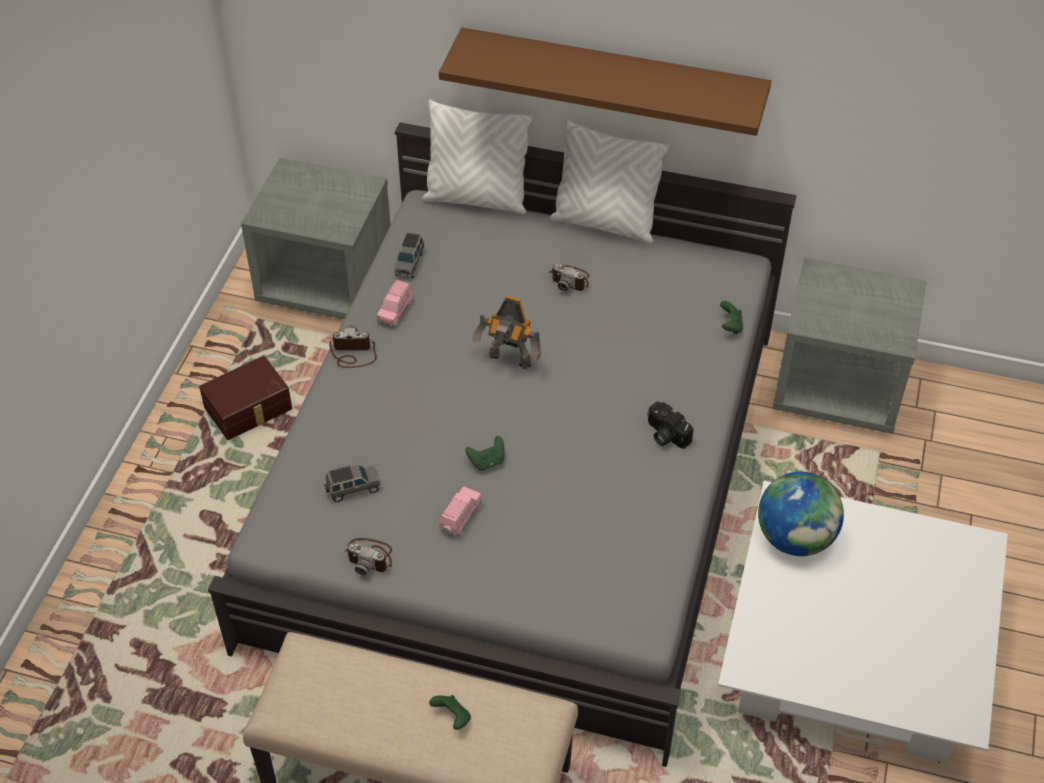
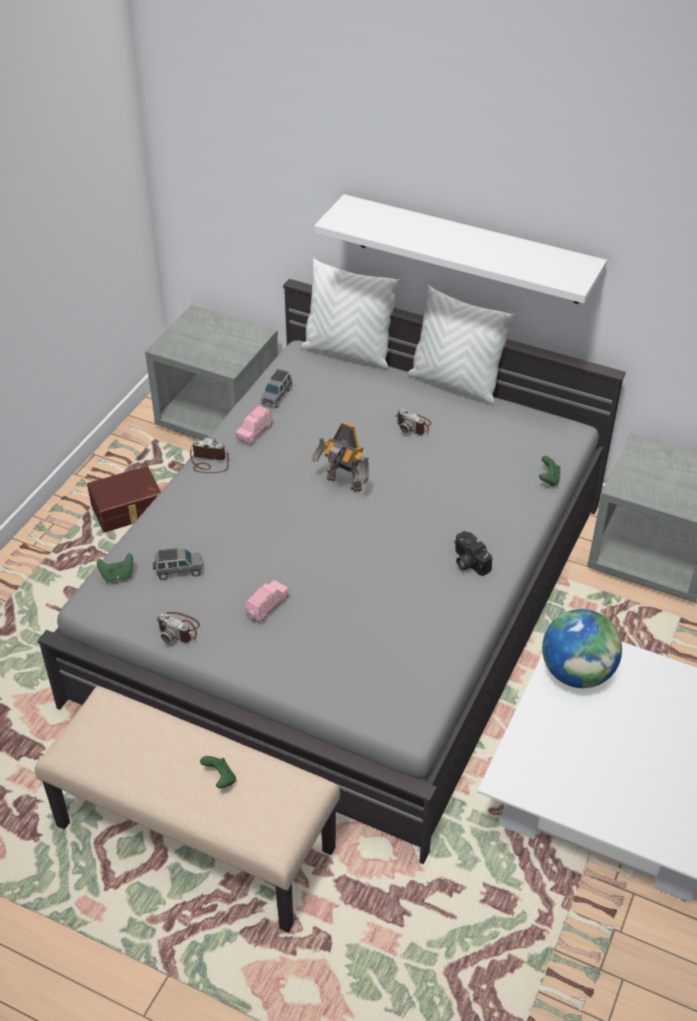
camera: 10 degrees right, 5 degrees down
brown shelf [439,27,771,136] -> white shelf [314,194,607,304]
green game controller [466,436,505,470] -> green game controller moved to [97,553,133,582]

